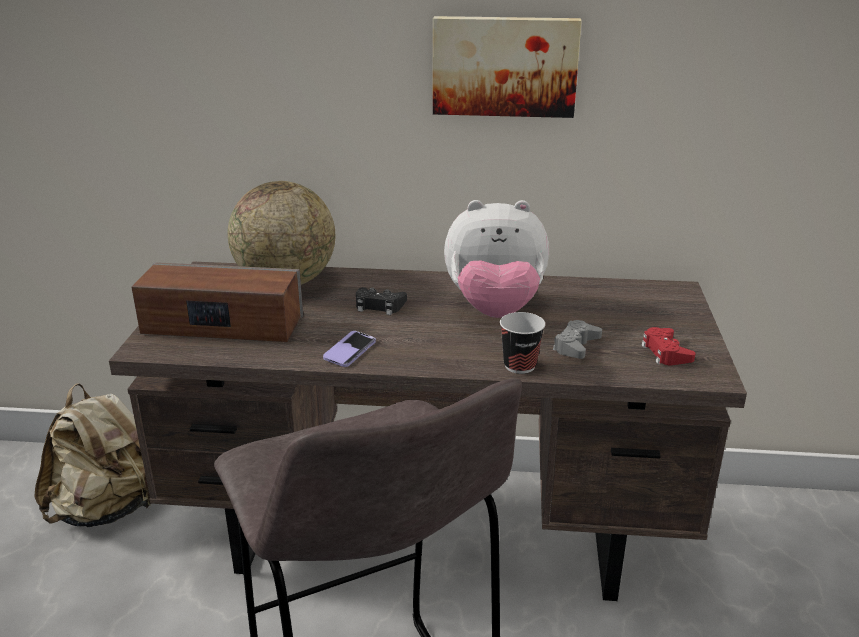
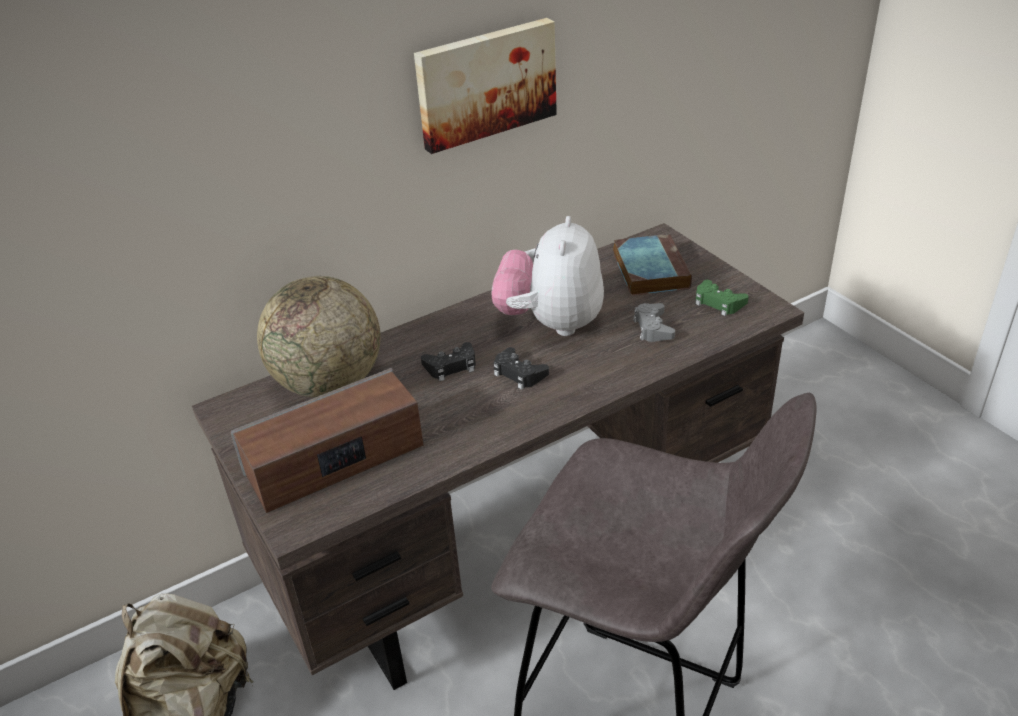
camera: 35 degrees left, 10 degrees up
phone [323,331,376,367] -> none
plush toy [444,200,549,318] -> plush toy turned 135 degrees clockwise [491,216,604,336]
cup [500,312,545,374] -> none
red game controller [642,327,696,366] -> green game controller [695,280,749,316]
none -> black game controller [494,347,549,389]
none -> book [613,234,692,296]

